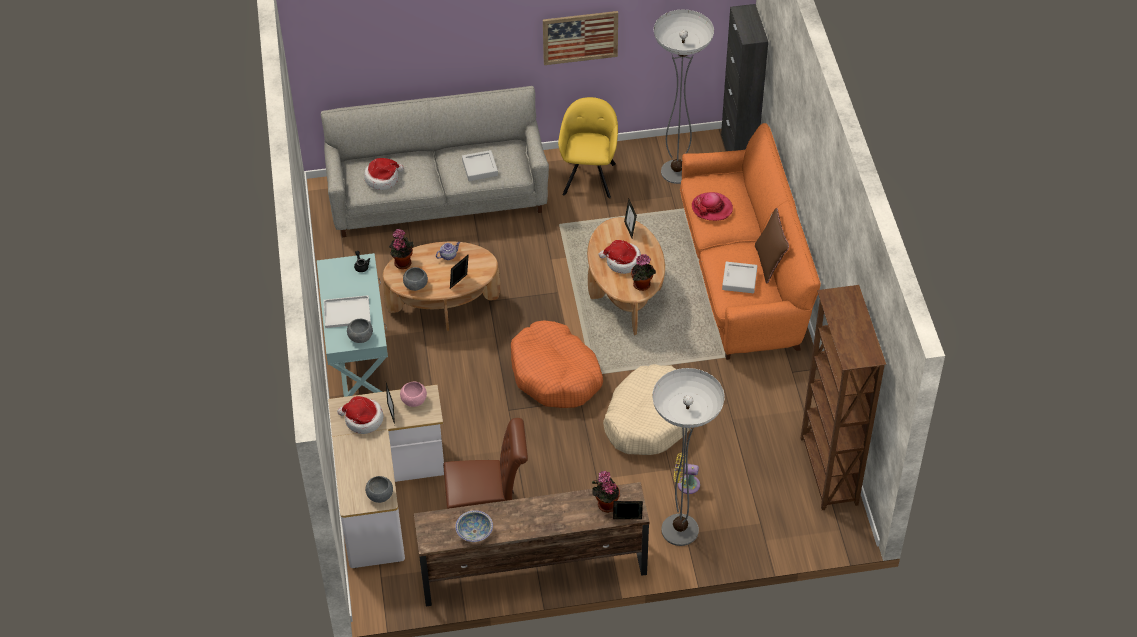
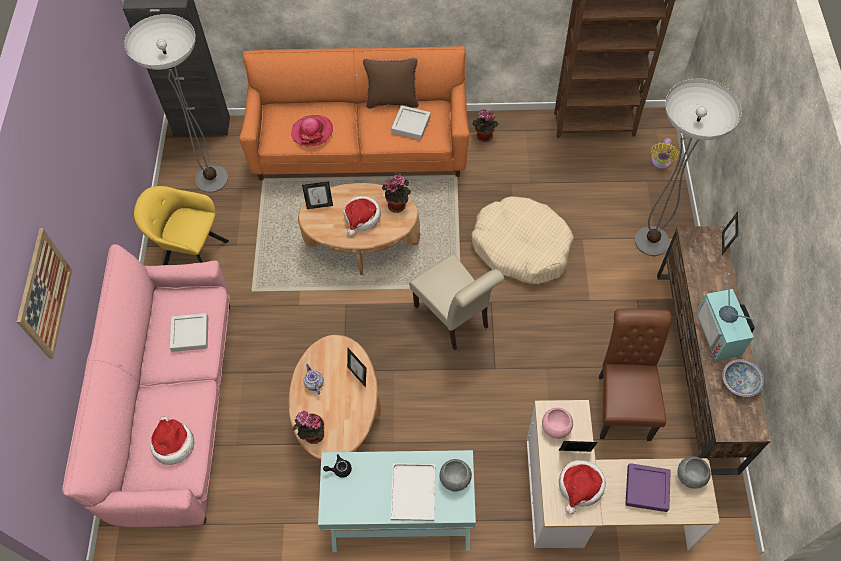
camera: 80 degrees left, 10 degrees up
grey sofa [321,86,549,237] -> pink sofa [62,244,230,527]
grey bowl [403,267,428,291] -> none
orange dog bed [511,320,603,408] -> beige chair [409,254,504,350]
picture [543,11,618,65] -> picture moved to [17,228,72,359]
potted plant [592,471,620,513] -> potted plant moved to [473,109,499,142]
yellow fan [674,453,700,494] -> yellow fan moved to [650,138,679,169]
none -> purple tray [625,463,671,512]
none -> television [696,273,755,361]

